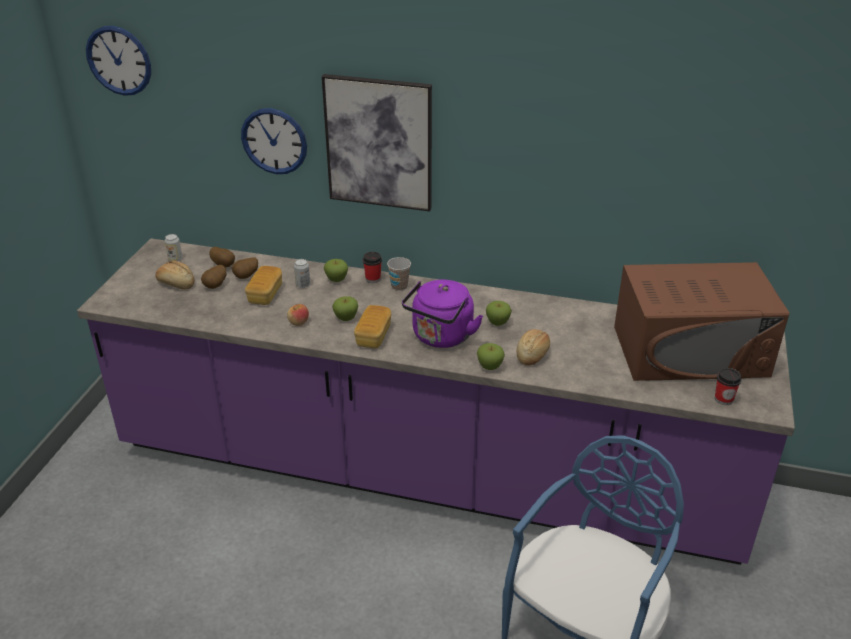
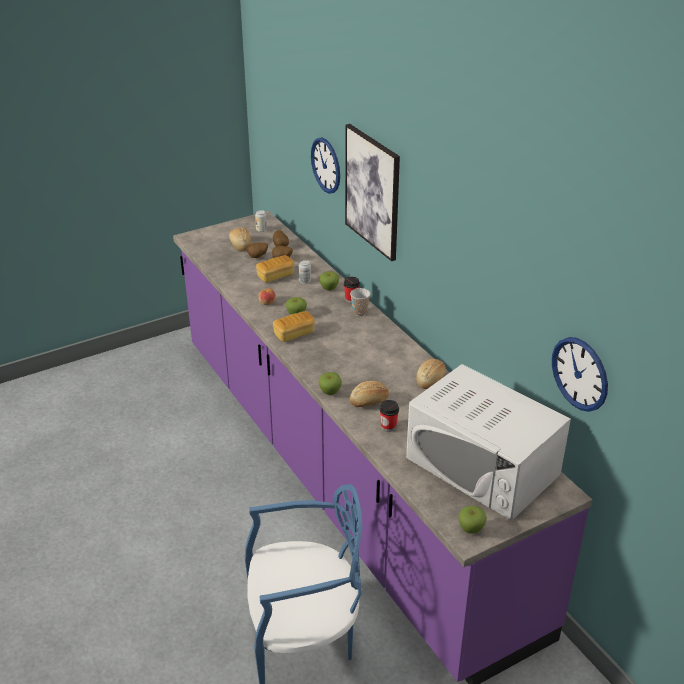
camera: 45 degrees right, 0 degrees up
wall clock [86,26,151,96] -> wall clock moved to [552,337,608,412]
purple kettle [402,280,483,348] -> none
apple [486,301,512,326] -> apple moved to [458,506,487,534]
brown microwave [614,262,790,381] -> white microwave [406,364,571,521]
cup [715,368,741,405] -> cup moved to [379,400,399,432]
none -> bread [416,359,446,389]

